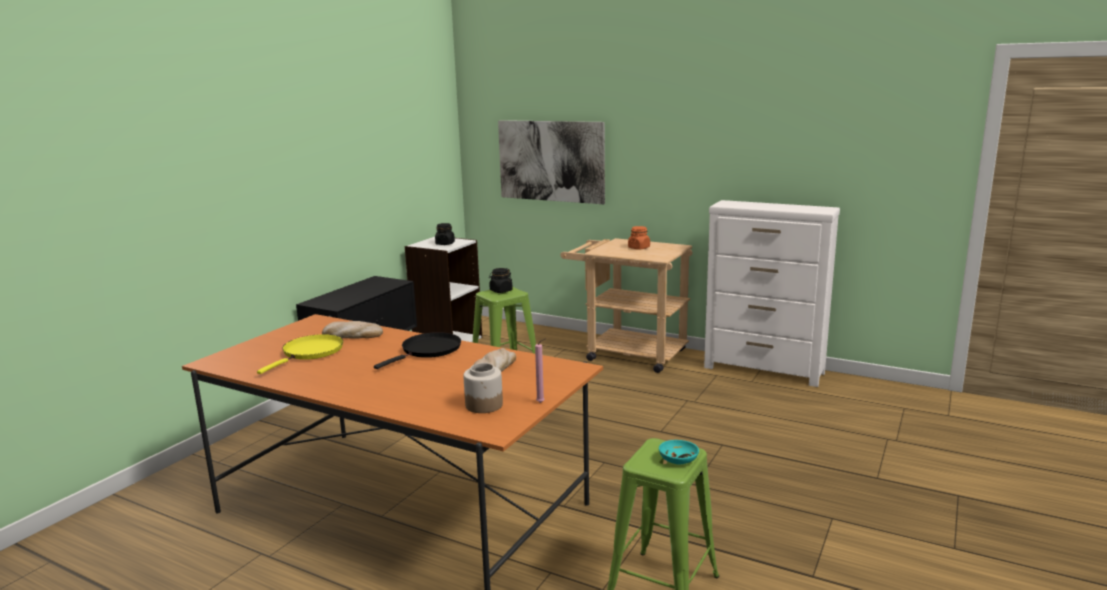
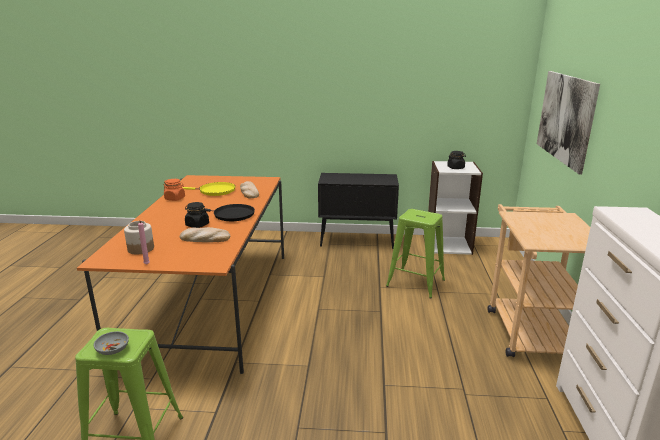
camera: 65 degrees right, 5 degrees up
black jar [489,268,513,293] -> black jar moved to [185,202,209,228]
orange jar [628,226,650,249] -> orange jar moved to [164,179,185,201]
turquoise bowl [659,440,699,464] -> grey bowl [93,331,129,355]

